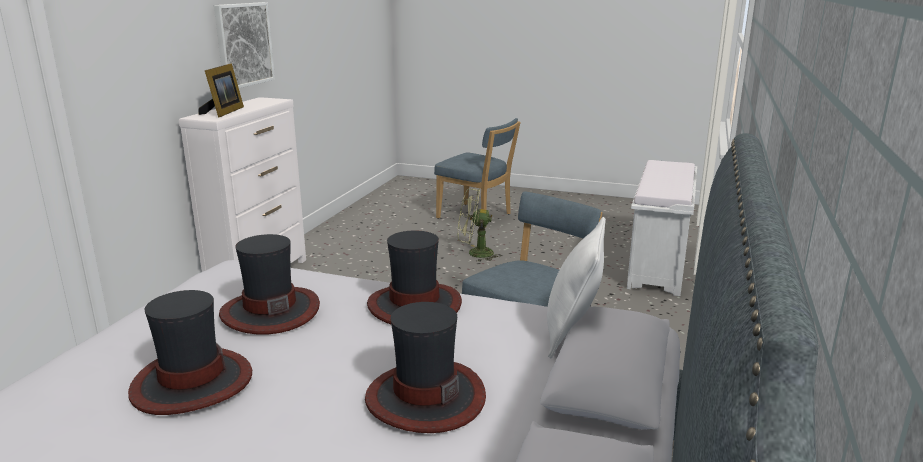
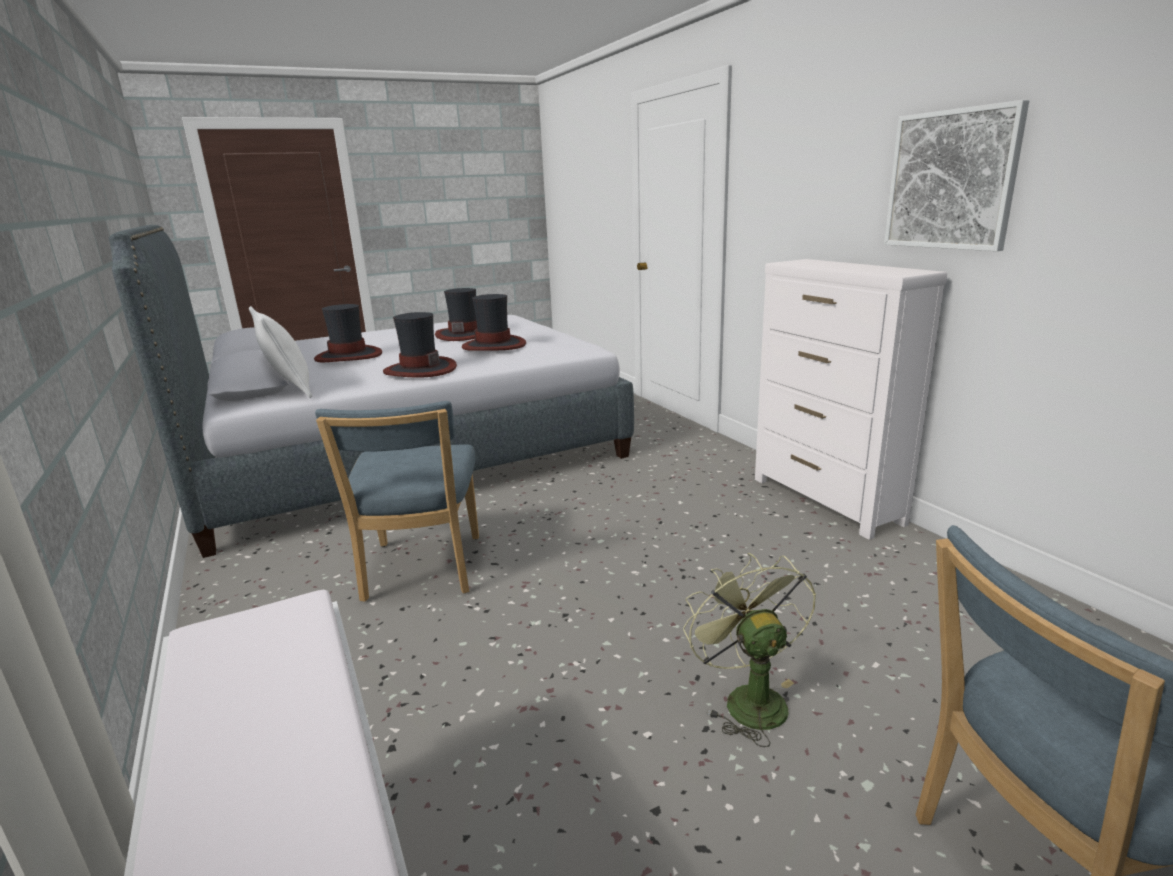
camera: 135 degrees right, 0 degrees up
picture frame [199,63,244,117] -> none
green fan [458,189,501,262] -> green fan turned 60 degrees counterclockwise [683,553,816,747]

